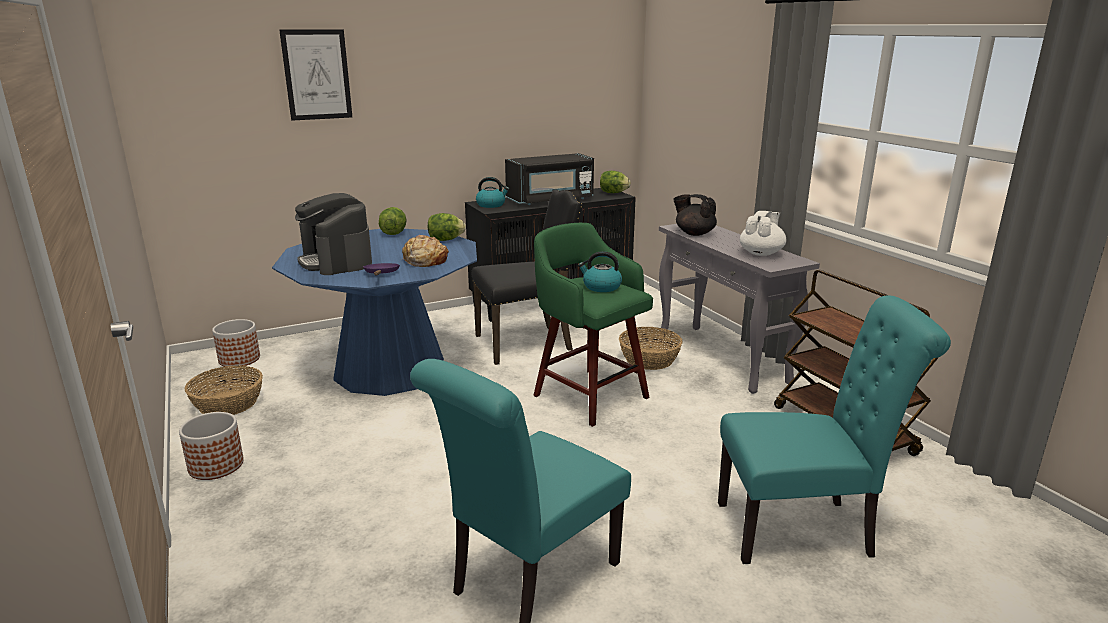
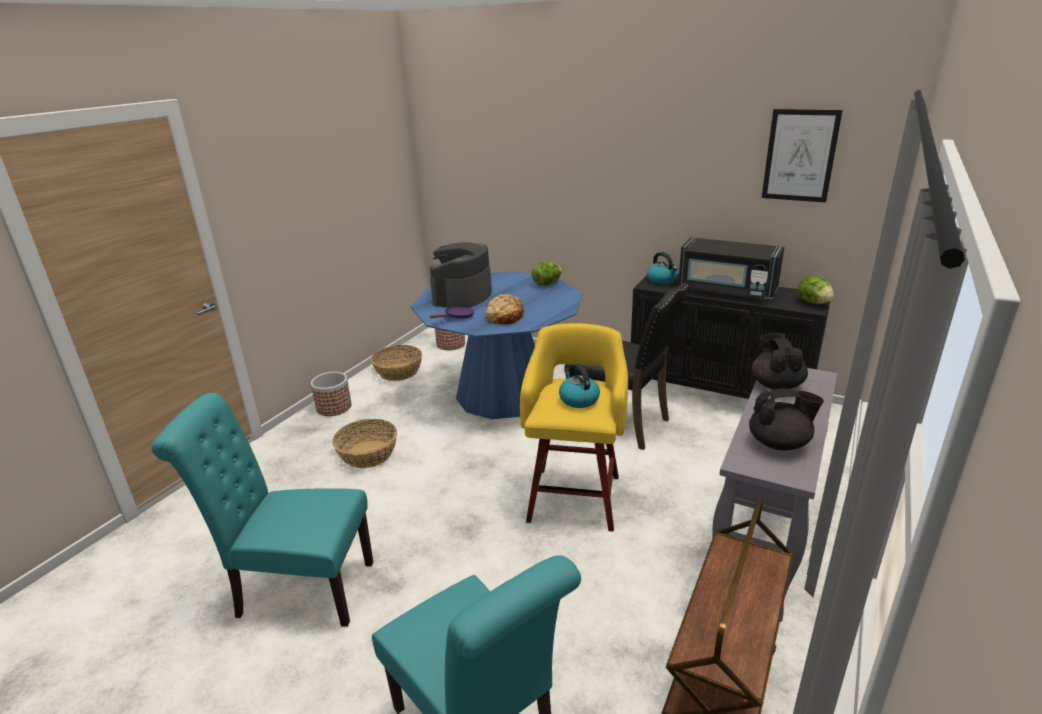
camera: 55 degrees right, 5 degrees up
picture [279,29,352,121] -> picture moved to [762,109,843,203]
lettuce [428,213,466,241] -> none
green stool [533,223,653,427] -> yellow stool [520,323,628,532]
basket [619,327,683,370] -> basket moved to [332,419,397,468]
white teapot [740,211,787,256] -> black teapot [749,389,824,450]

